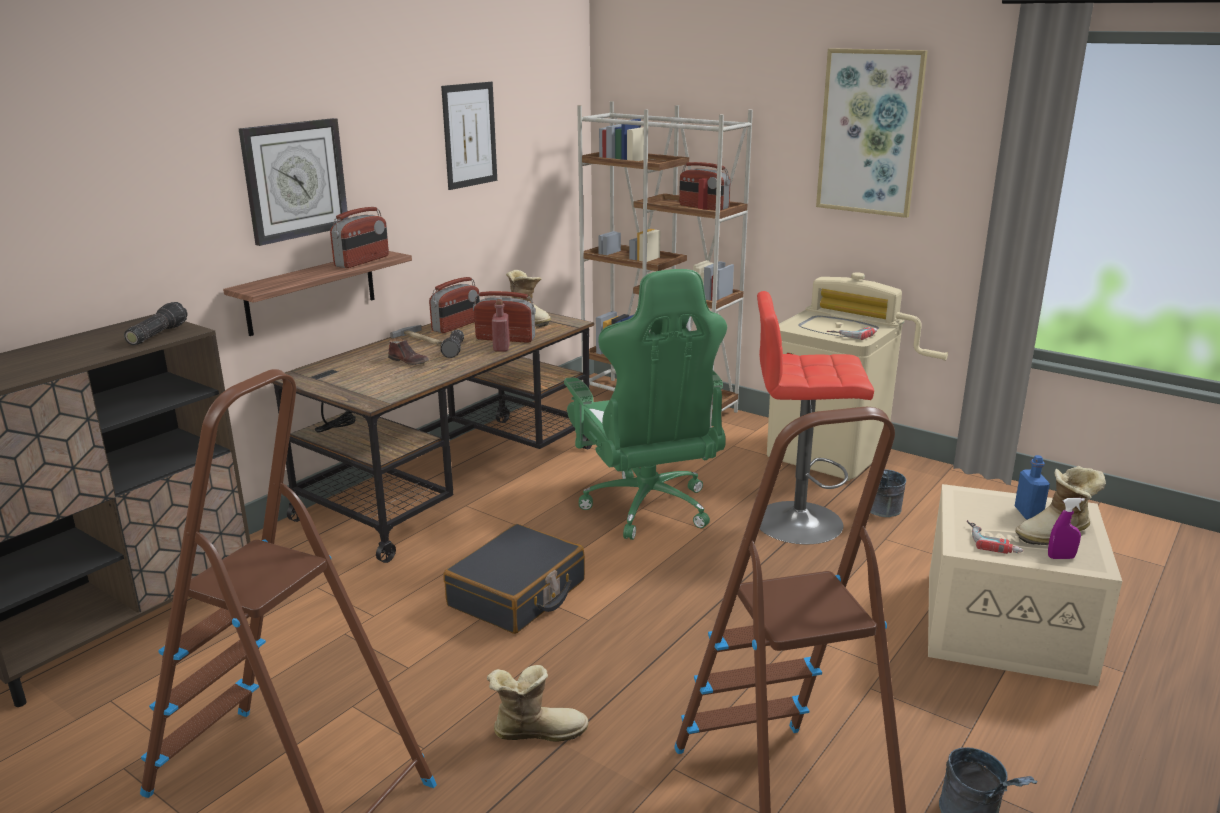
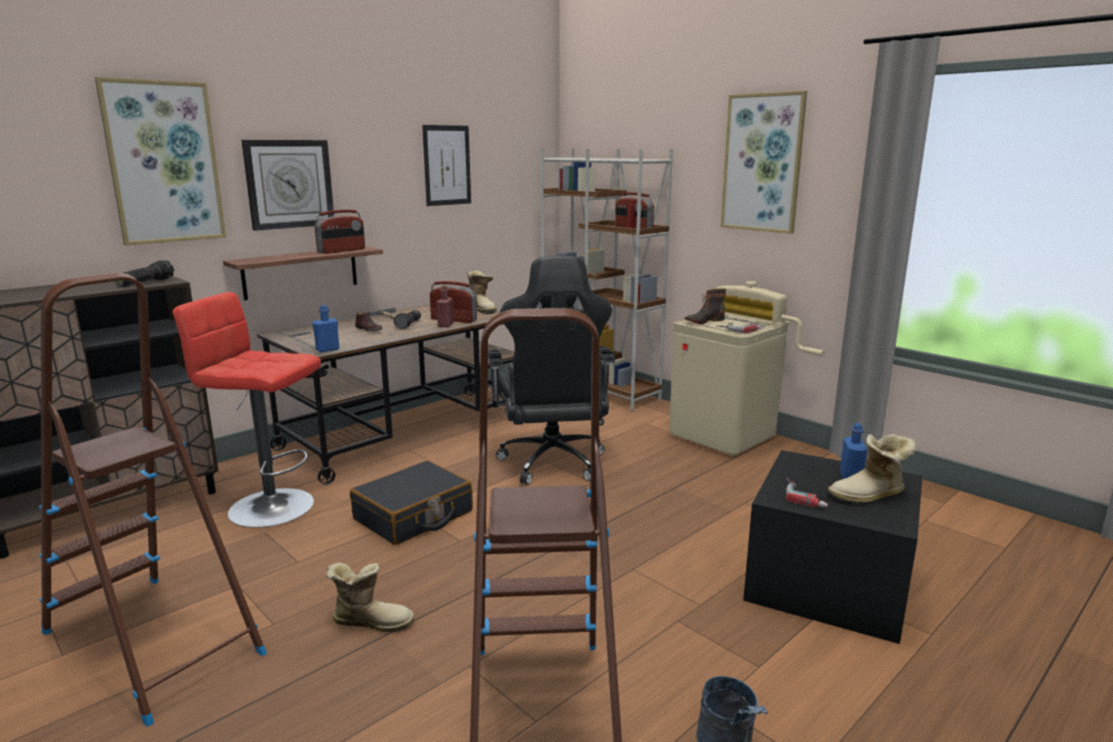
camera: 10 degrees right, 5 degrees down
radio [429,277,480,333] -> none
green office chair [564,269,727,540] -> black office chair [488,255,615,485]
red stool [757,291,874,544] -> red stool moved to [173,292,321,528]
grey bucket [870,469,906,517] -> none
beige storage box [928,484,1122,686] -> black storage box [743,450,923,644]
purple spray bottle [1048,498,1085,559] -> none
none -> picture [95,77,226,246]
none -> blue bottle [312,305,339,353]
none -> boot [685,288,726,324]

